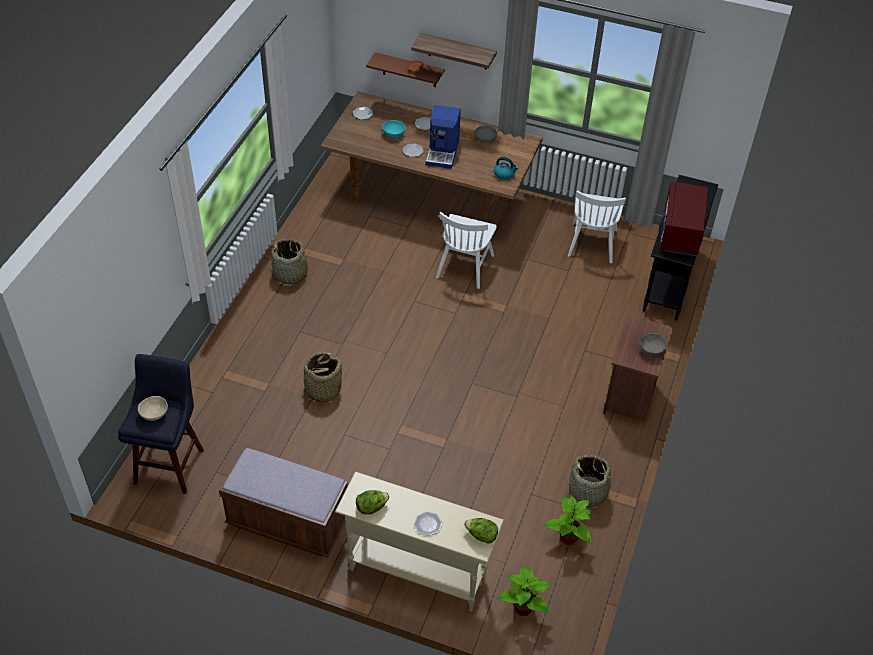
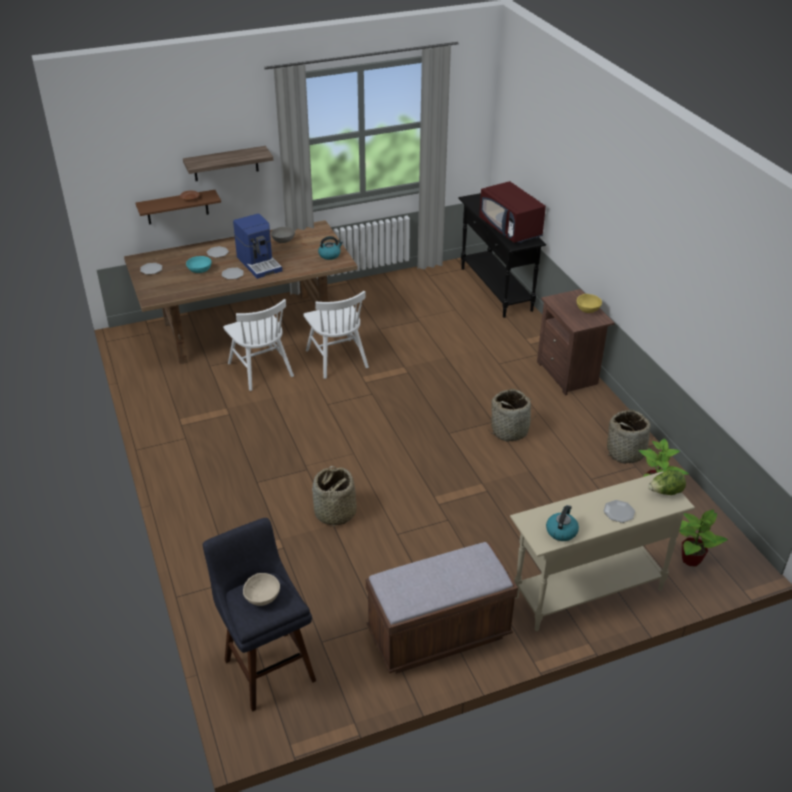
camera: 40 degrees left, 10 degrees down
basket [271,239,312,285] -> basket moved to [488,389,537,442]
lettuce [356,490,390,515] -> kettle [546,505,579,541]
white chair [568,190,626,263] -> white chair moved to [223,299,294,391]
grey bowl [639,333,667,356] -> yellow bowl [577,294,602,313]

